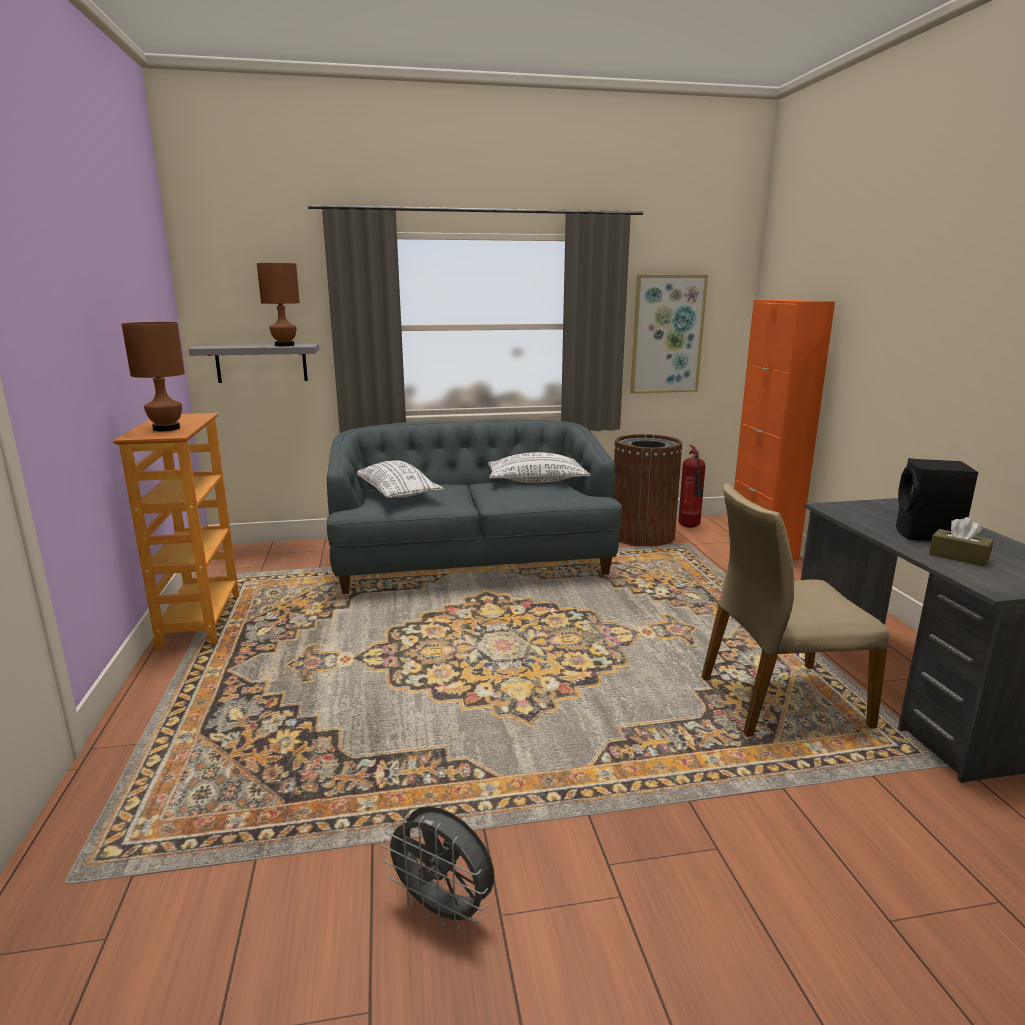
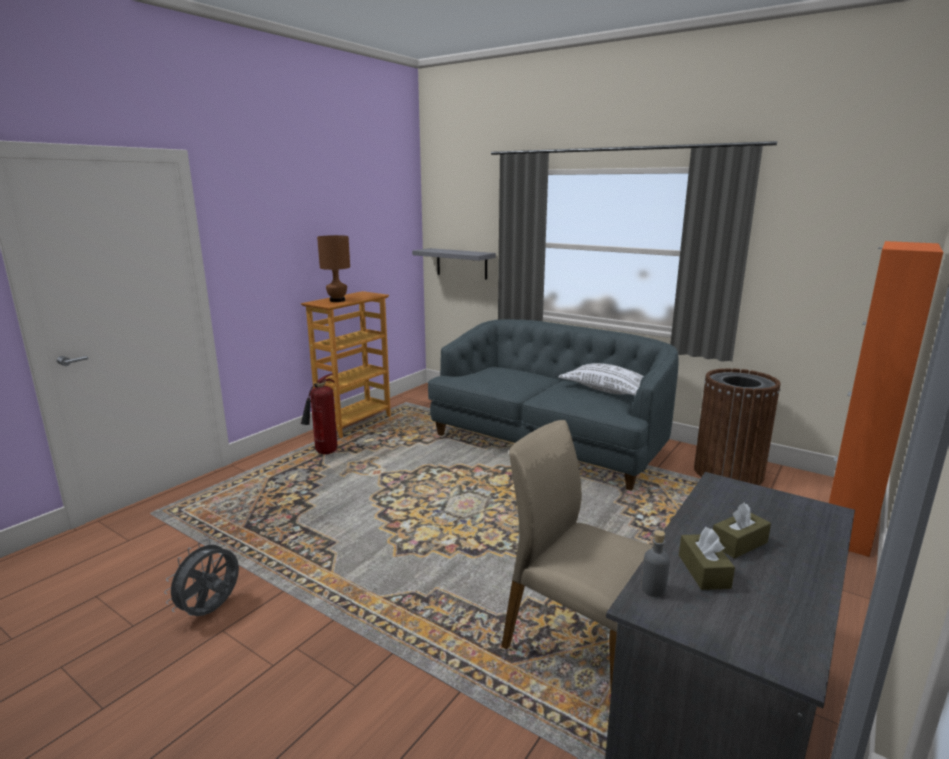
camera: 45 degrees right, 0 degrees up
brown table lamp [257,263,300,346] -> none
white pillow [357,460,444,498] -> none
grey fan [381,806,494,931] -> grey fan turned 45 degrees clockwise [164,539,239,616]
picture [630,275,708,393] -> none
fire extinguisher [678,445,706,528] -> fire extinguisher moved to [301,374,337,454]
black speaker [896,458,978,541] -> brown tissue box [713,502,771,559]
none -> grey bottle [641,530,670,597]

